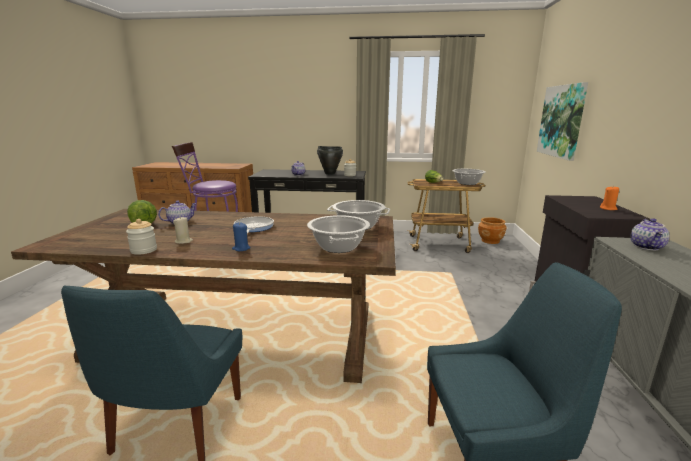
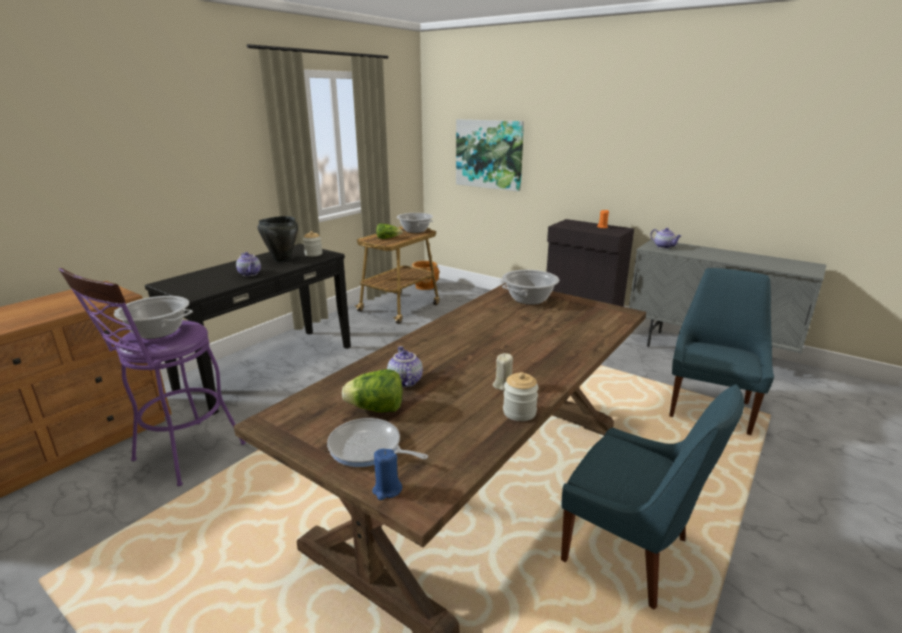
camera: 60 degrees left, 5 degrees up
blue candle [232,222,250,251] -> blue candle moved to [372,449,402,500]
frying pan [234,216,274,233] -> frying pan moved to [327,418,428,467]
cooking pot [307,215,370,253] -> cooking pot moved to [114,296,193,339]

